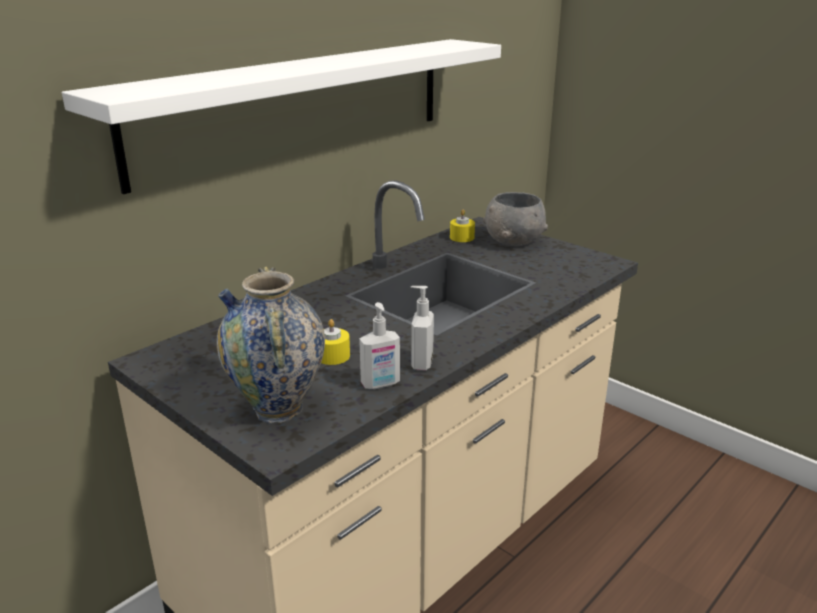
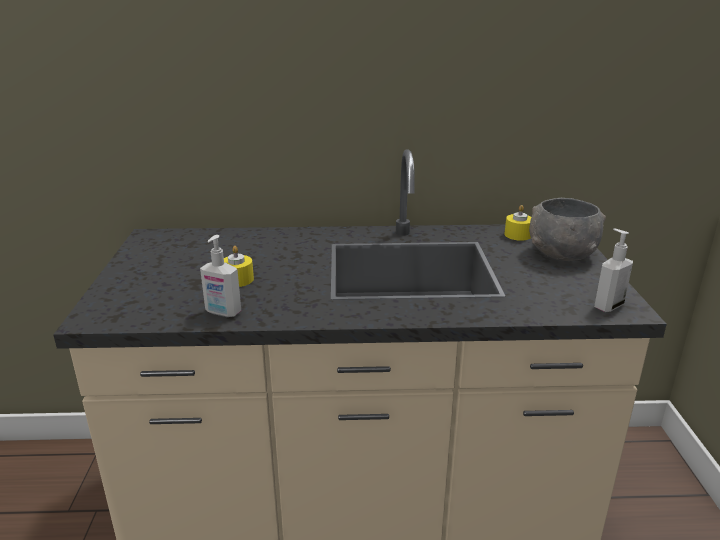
camera: 45 degrees right, 0 degrees up
white shelf [62,39,501,194] -> none
vase [217,267,325,423] -> none
soap dispenser [411,286,434,370] -> soap dispenser moved to [594,228,633,312]

